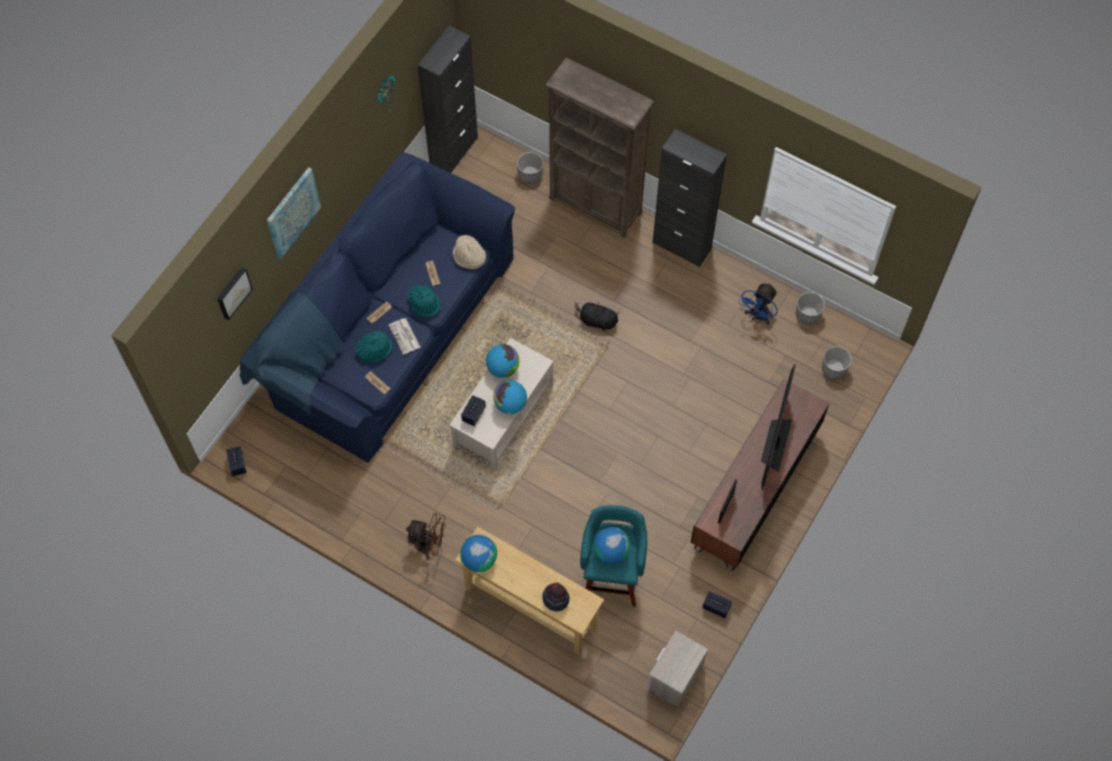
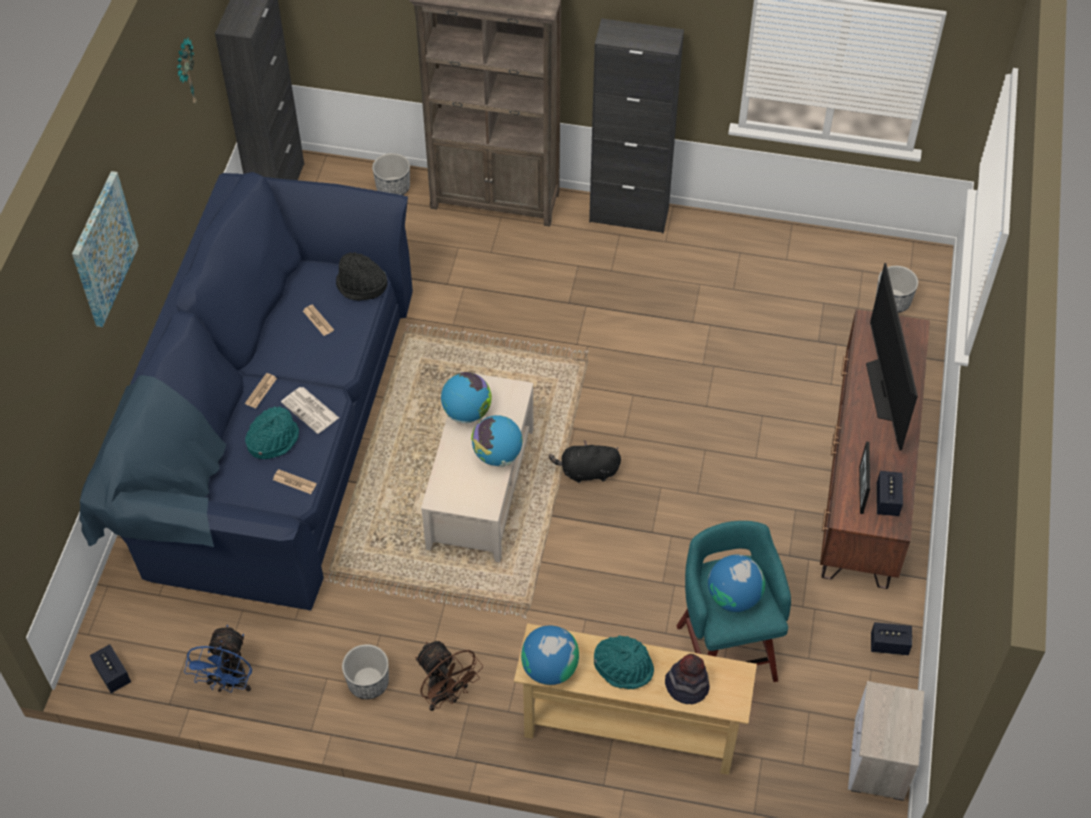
camera: 20 degrees left, 10 degrees down
picture [217,267,253,320] -> none
brown fan [406,513,446,559] -> brown fan turned 60 degrees clockwise [415,641,483,711]
turquoise hat [408,285,440,317] -> turquoise hat moved to [594,635,654,689]
beige hat [453,235,486,269] -> black hat [336,252,387,301]
speaker [461,395,486,426] -> speaker moved to [877,471,903,516]
black plush toy [575,302,619,331] -> black plush toy moved to [549,440,621,483]
blue fan [738,283,778,325] -> blue fan moved to [184,625,252,693]
planter [796,292,825,325] -> planter moved to [342,644,389,699]

